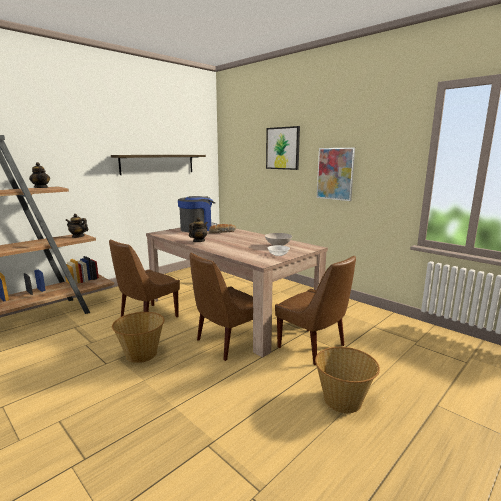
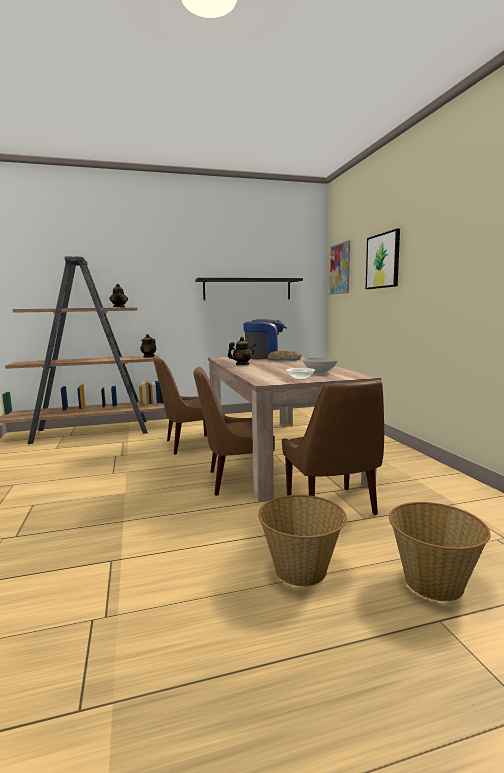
camera: 30 degrees right, 5 degrees down
basket [112,312,165,363] -> basket moved to [389,502,491,601]
picture [317,148,355,201] -> picture moved to [330,240,350,295]

